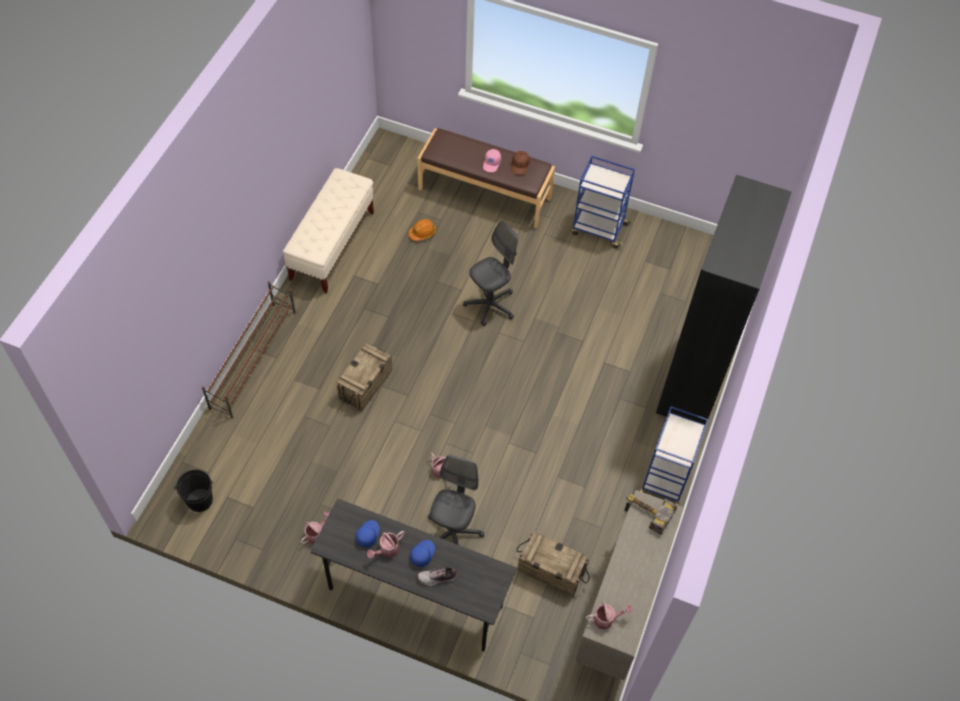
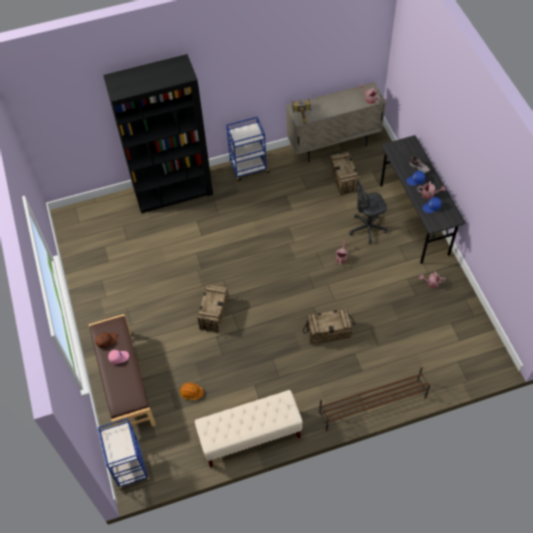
camera: 125 degrees left, 0 degrees up
black bucket [174,469,214,512] -> none
grey office chair [463,221,518,326] -> crate [197,284,228,333]
blue cart [571,156,635,248] -> blue cart moved to [98,418,150,489]

